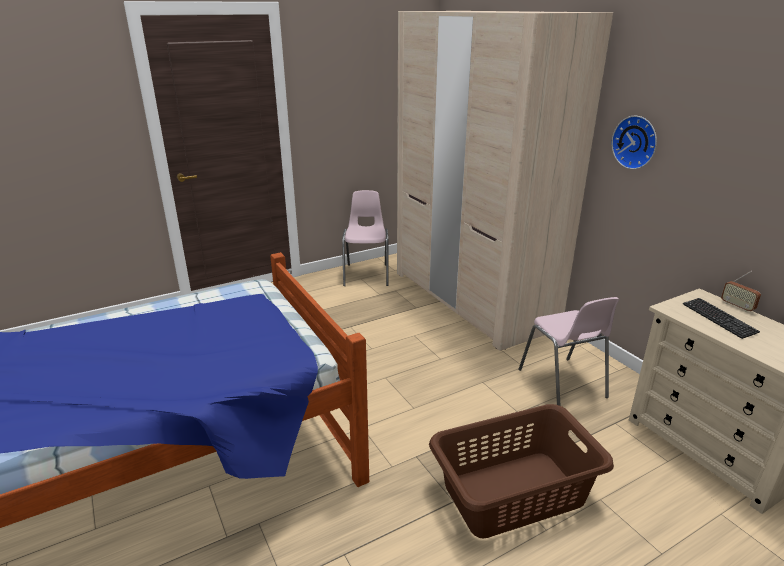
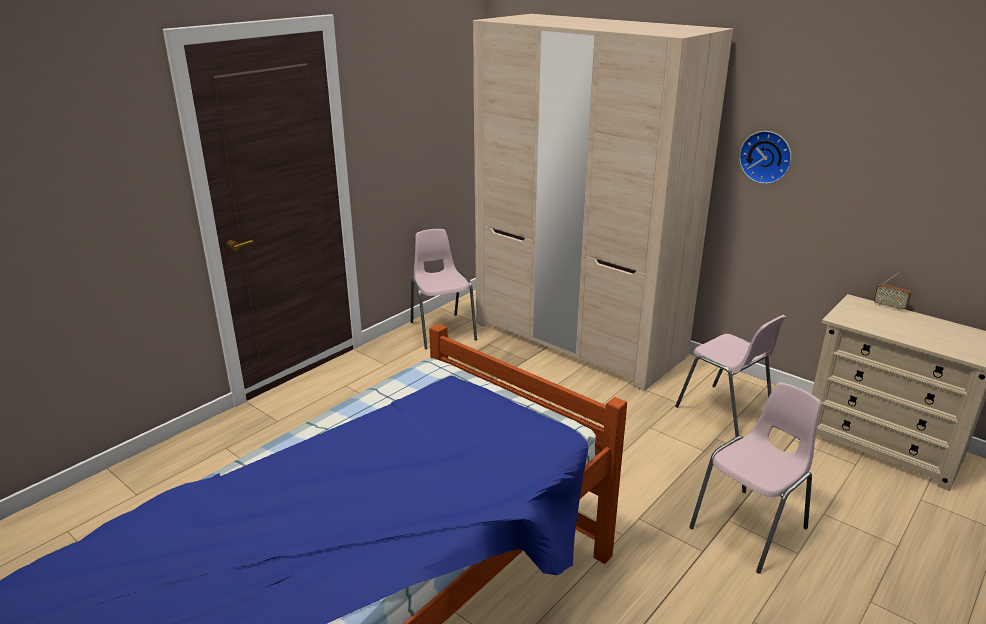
camera: 20 degrees left, 0 degrees up
brown laundry basket [429,404,614,538] -> pink chair [689,382,822,574]
keyboard [683,298,760,339] -> none

